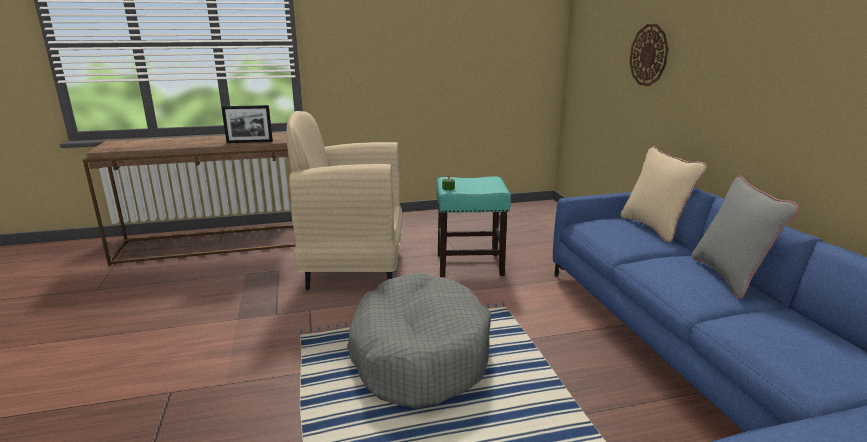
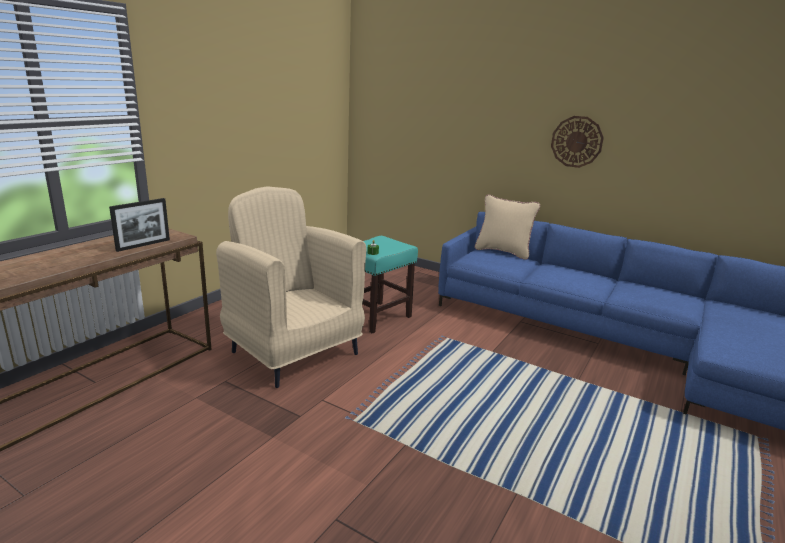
camera: 45 degrees left, 0 degrees up
beige armchair [286,111,403,290] -> beige armchair turned 90 degrees clockwise [216,186,367,388]
grey dog bed [347,273,491,409] -> none
wall clock [629,24,669,86] -> wall clock moved to [551,116,604,168]
grey pillow [692,176,799,299] -> none

